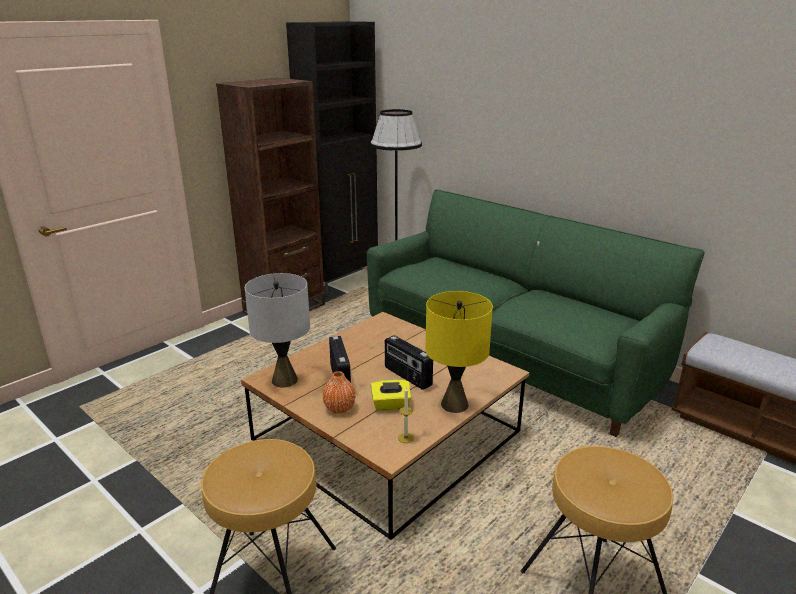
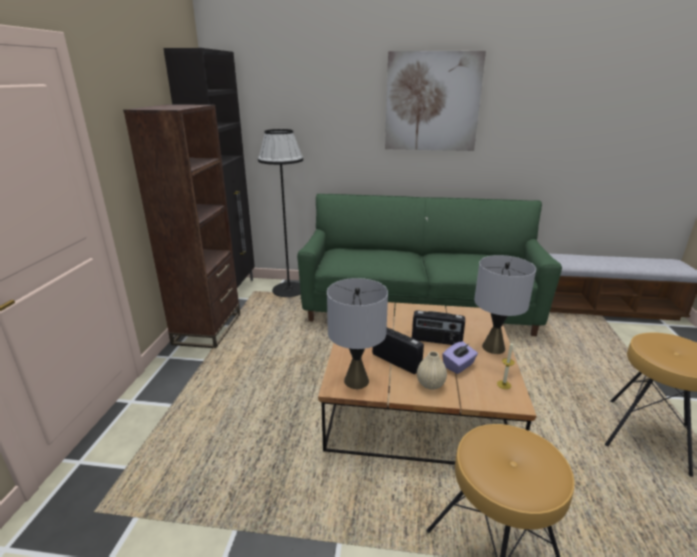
camera: 35 degrees left, 0 degrees up
orange vase [323,371,355,414] -> beige vase [417,351,447,390]
yellow tissue box [371,379,411,411] -> purple tissue box [442,341,478,374]
yellow table lamp [425,291,493,413] -> grey table lamp [474,255,536,354]
none -> picture [385,51,486,151]

